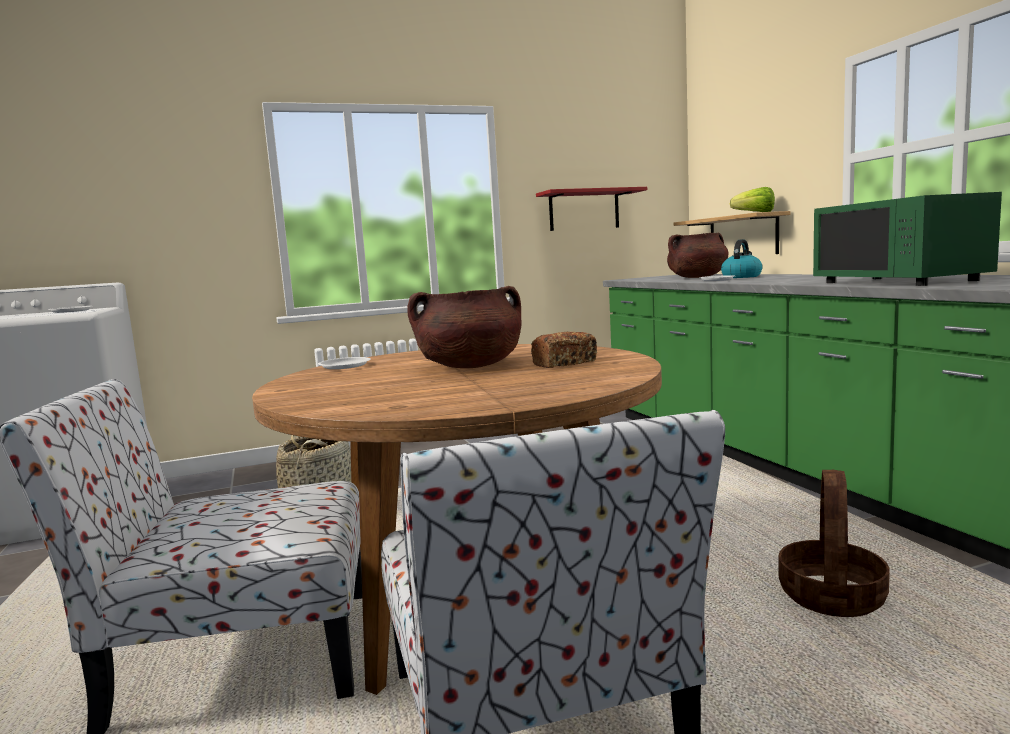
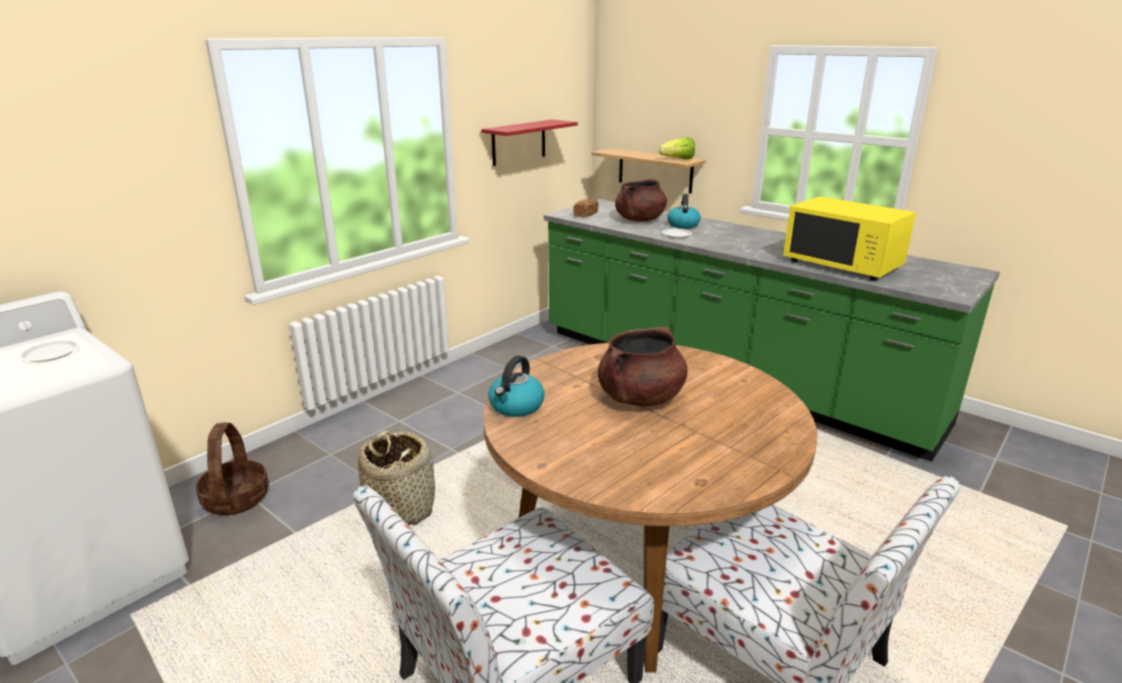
camera: 30 degrees left, 15 degrees up
white plate [318,357,371,369] -> kettle [488,355,545,417]
bread [531,332,597,368] -> bread moved to [573,199,599,218]
basket [778,470,890,617] -> basket moved to [195,423,269,515]
green microwave [813,192,1002,286] -> yellow microwave [783,196,916,280]

